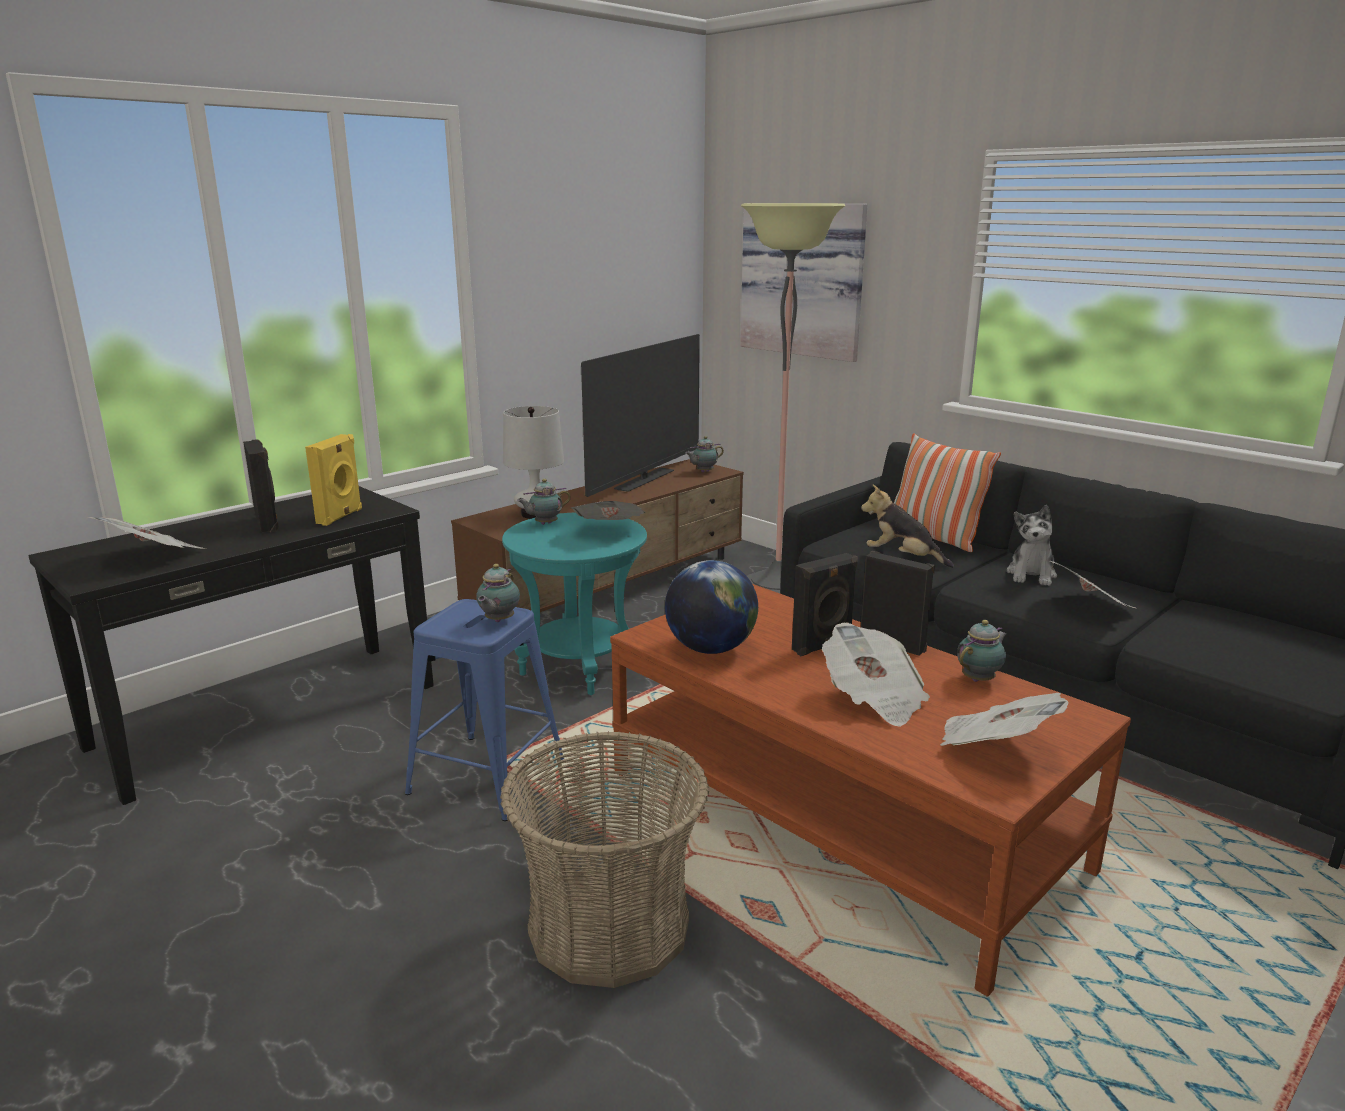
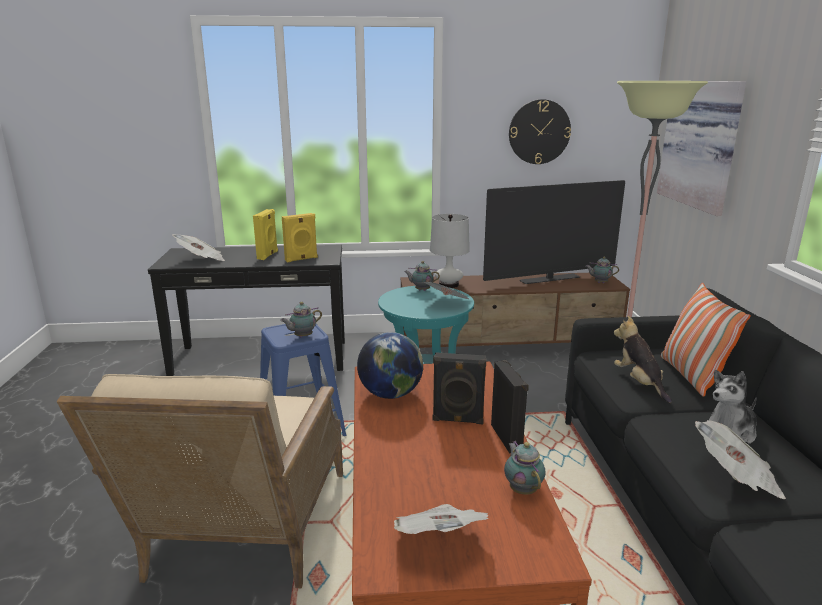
camera: 40 degrees right, 0 degrees up
black speaker [243,439,279,533] -> yellow speaker [253,209,278,260]
basket [500,731,709,988] -> beige armchair [57,374,343,588]
newspaper [822,623,930,727] -> none
teapot [957,620,1006,682] -> teapot turned 105 degrees counterclockwise [504,441,545,494]
none -> wall clock [509,99,571,164]

